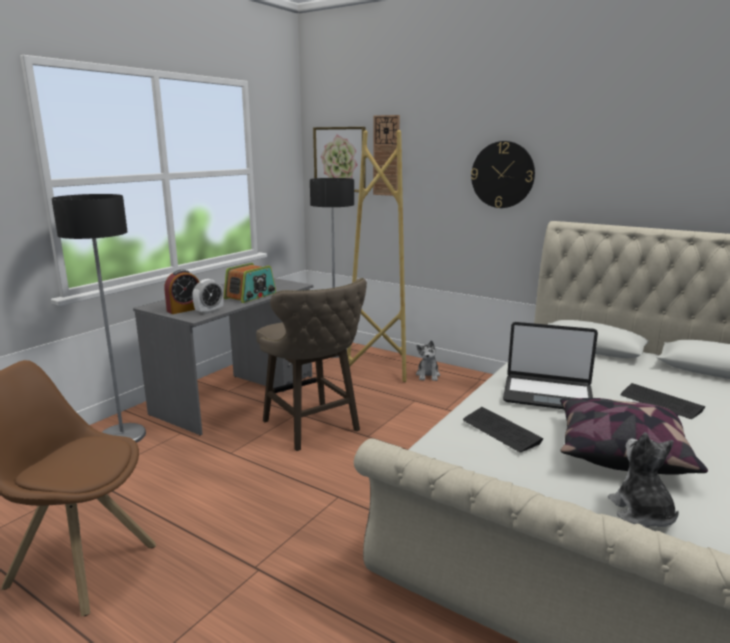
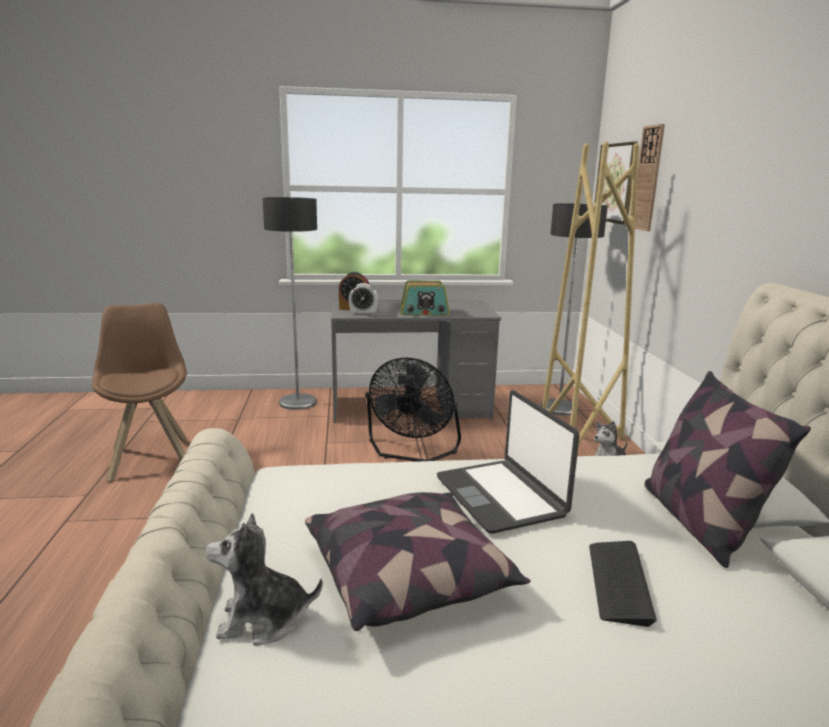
camera: 50 degrees right, 0 degrees up
beige stool [256,278,367,451] -> black fan [365,358,461,462]
keyboard [463,407,544,452] -> none
wall clock [471,141,535,208] -> none
plush toy [608,433,679,528] -> plush toy turned 135 degrees counterclockwise [206,513,323,646]
none -> pillow [644,371,811,568]

